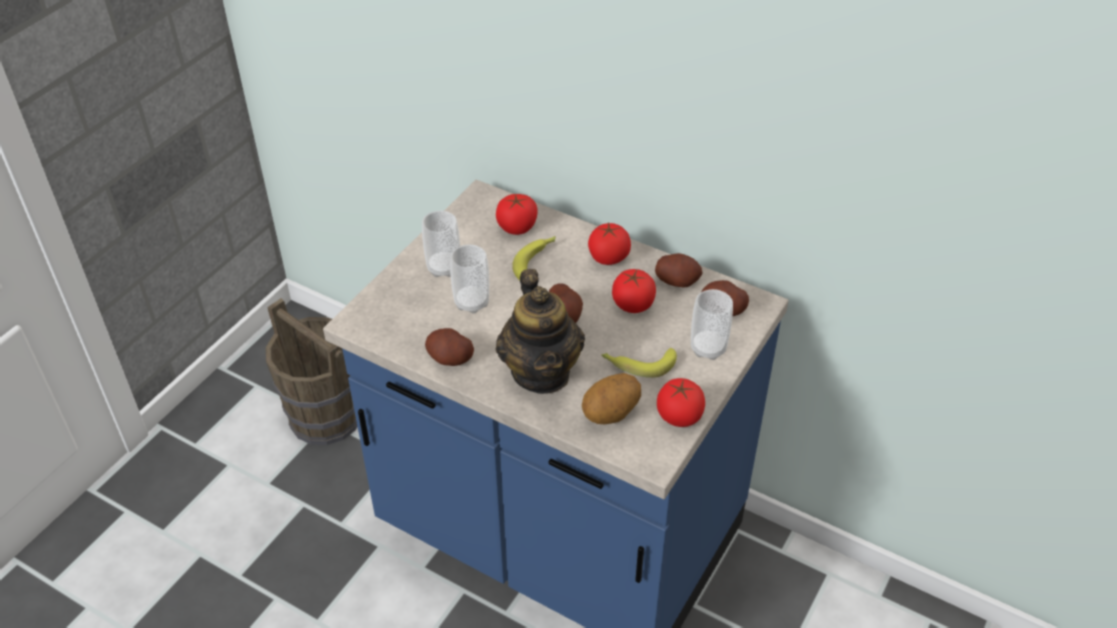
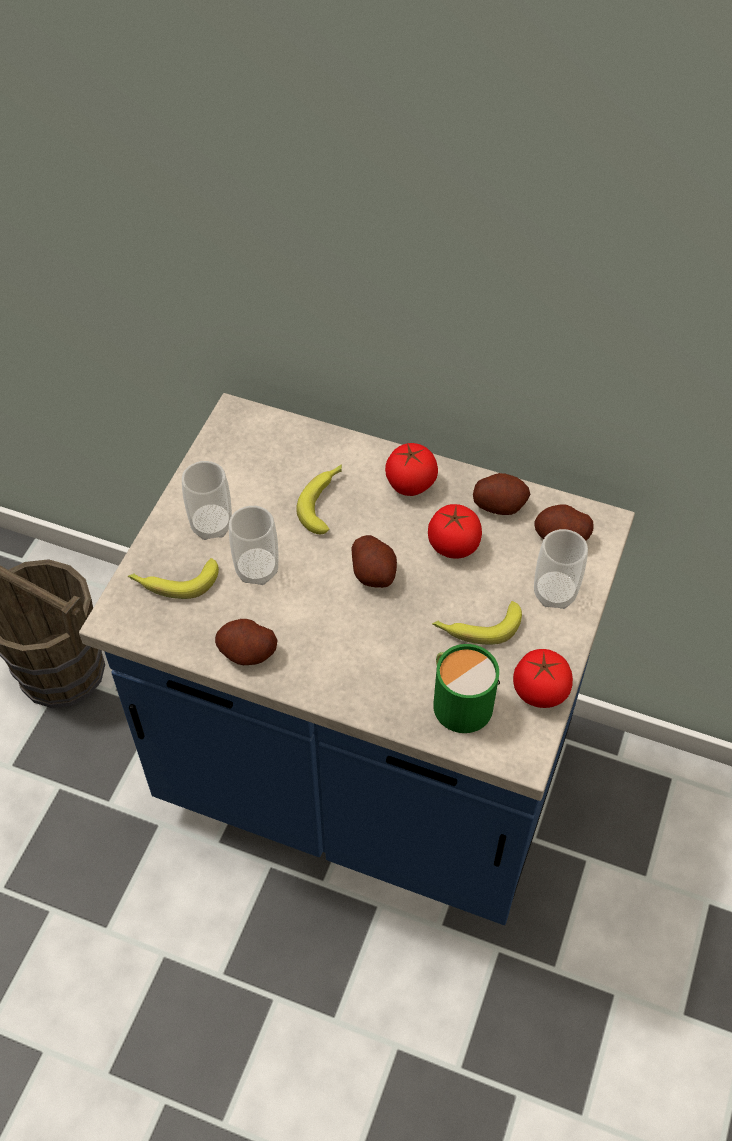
camera: 10 degrees left, 10 degrees up
tomato [496,194,538,235] -> none
teapot [496,269,585,394] -> none
potato [582,373,641,424] -> green mug [433,644,500,733]
none -> banana [128,558,219,599]

